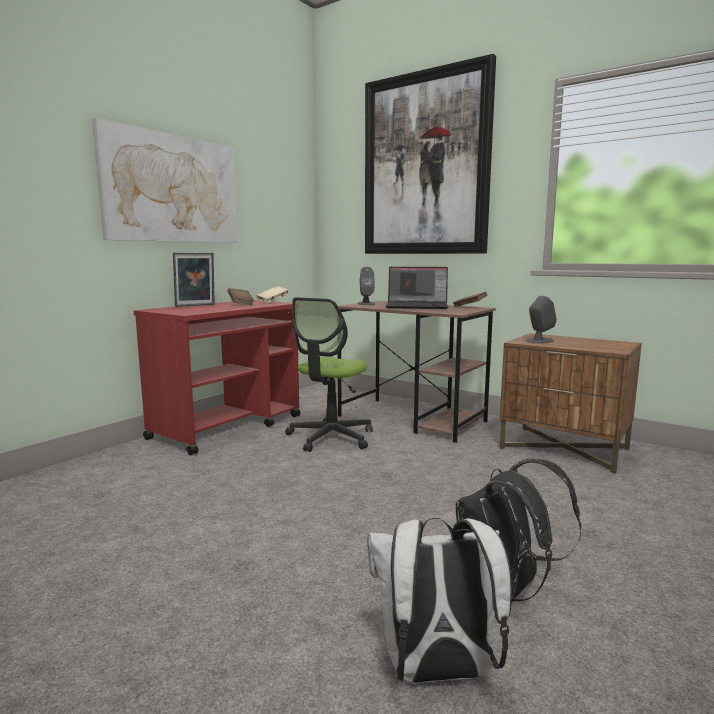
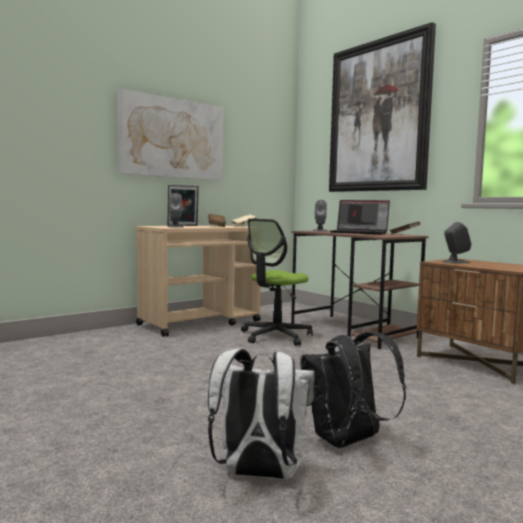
camera: 15 degrees right, 5 degrees down
red cart [134,300,301,455] -> beige cart [135,226,261,337]
none -> grey speaker [168,193,183,228]

